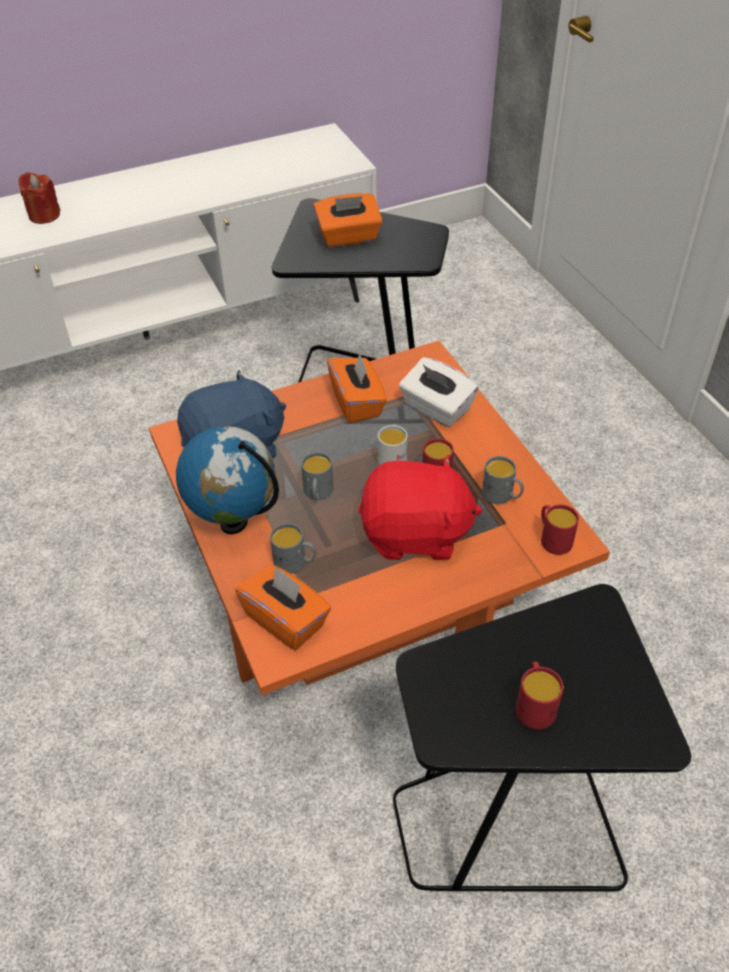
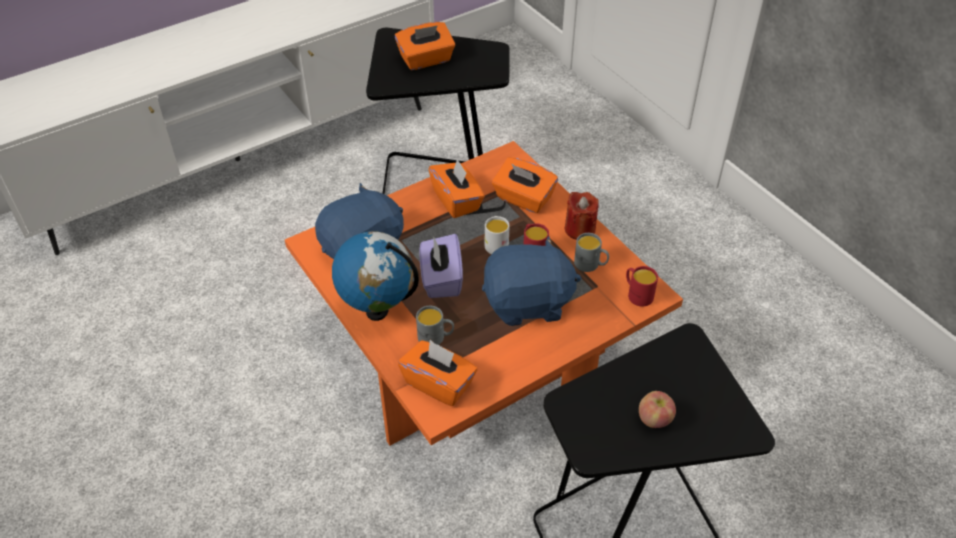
camera: 10 degrees left, 0 degrees up
red candle [19,172,61,224] -> red candle moved to [565,192,599,240]
grey mug [301,452,333,501] -> purple tissue box [419,234,463,298]
red plush toy [358,455,482,560] -> blue plush toy [482,236,581,326]
white tissue box [399,357,479,427] -> orange tissue box [492,157,558,213]
red mug [516,662,564,729] -> apple [639,391,676,428]

